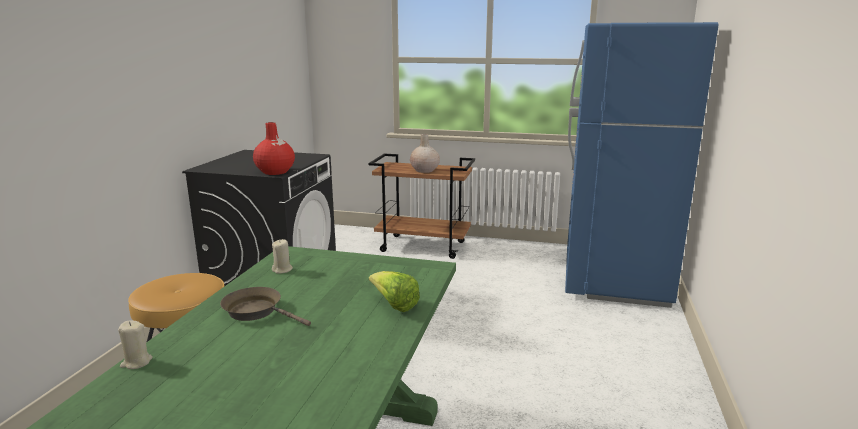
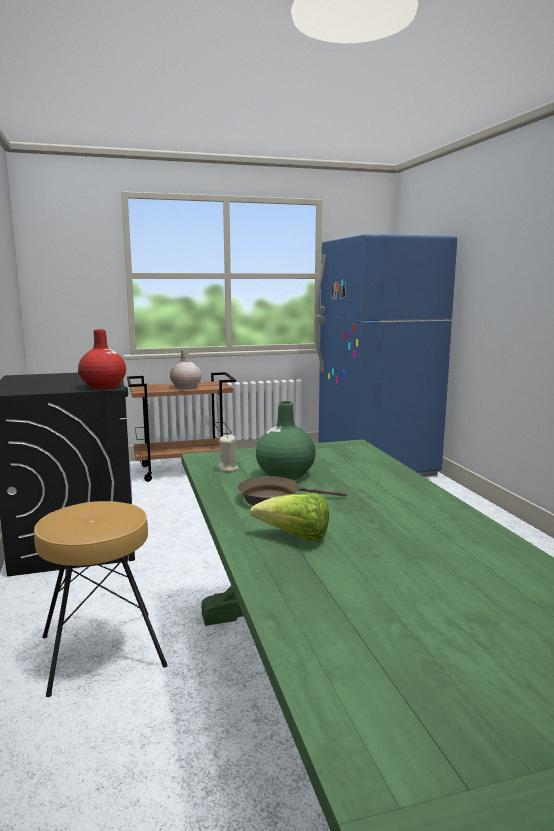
camera: 30 degrees left, 5 degrees down
beige candle [118,320,153,369] -> none
lettuce [369,271,420,312] -> lettuce moved to [250,493,329,542]
none -> green vase [256,401,316,480]

